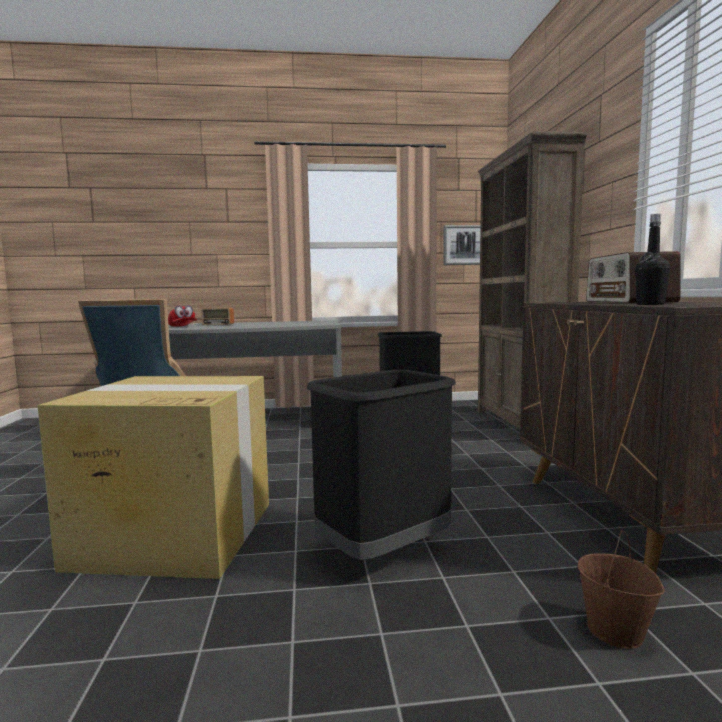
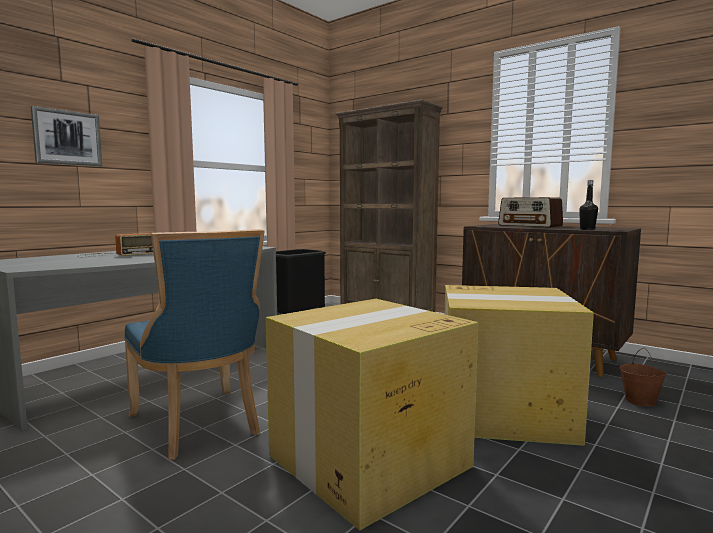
camera: 45 degrees left, 0 degrees up
red cap [168,305,197,327] -> none
black trash can [307,370,456,560] -> cardboard box [445,285,594,446]
picture [443,225,481,265] -> picture moved to [31,106,102,166]

